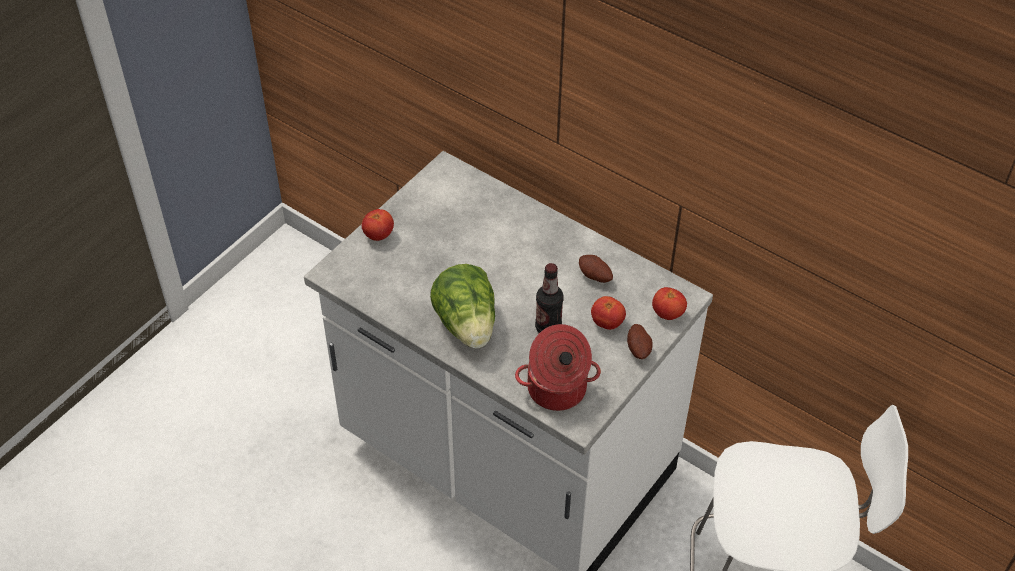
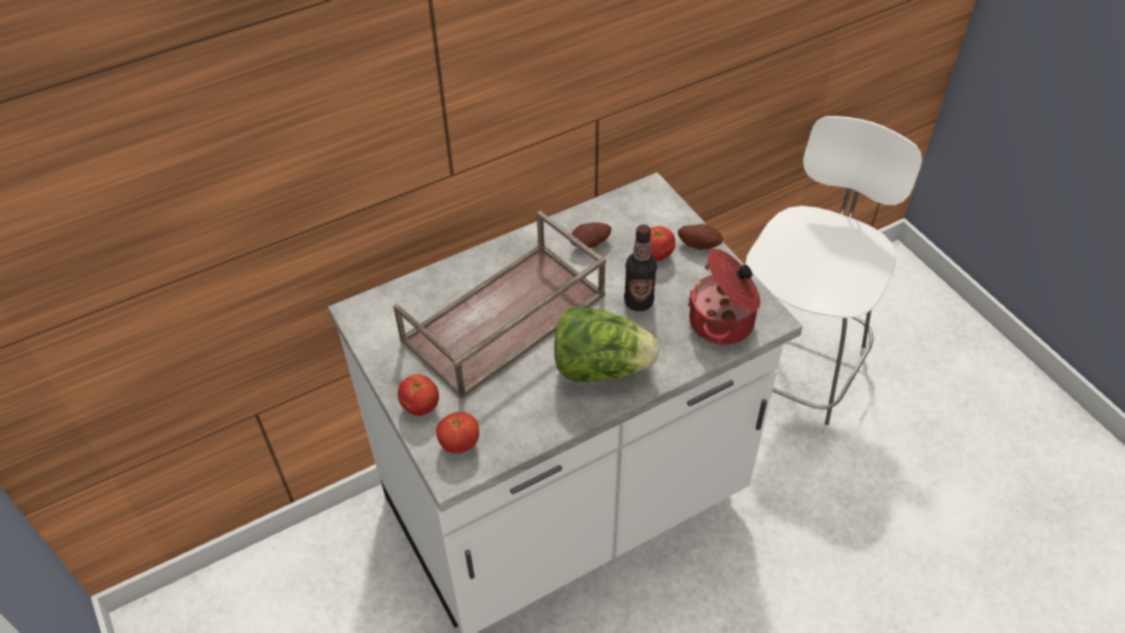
camera: 65 degrees left, 0 degrees up
tomato [652,287,687,320] -> tomato moved to [436,412,479,453]
none -> brown tray [393,211,606,399]

